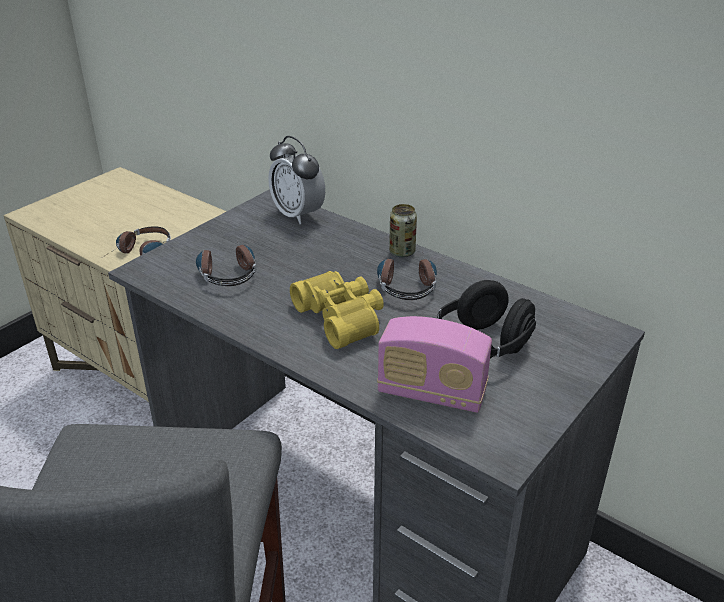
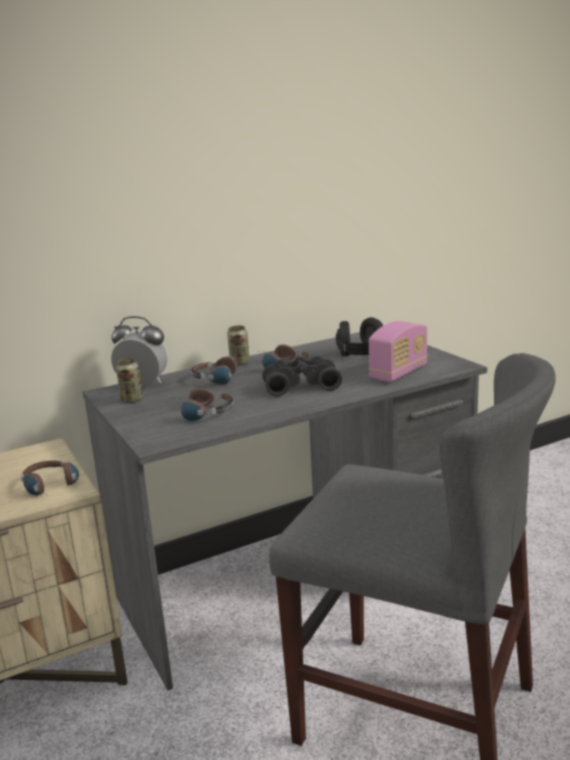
camera: 65 degrees left, 15 degrees down
alarm clock [268,136,325,224] -> alarm clock turned 150 degrees counterclockwise [111,316,168,386]
yellow binoculars [290,271,384,349] -> black binoculars [262,356,342,396]
none -> can [116,358,143,403]
none -> headphones [191,356,238,384]

